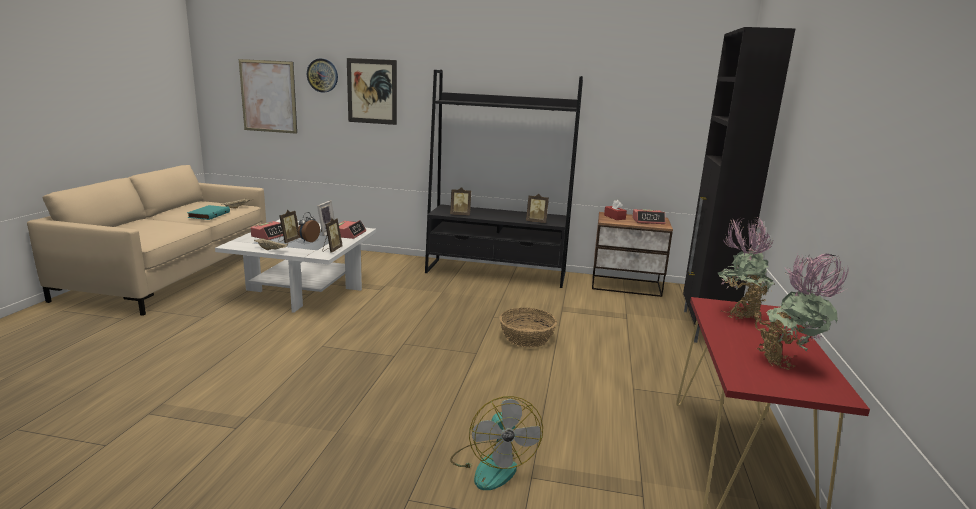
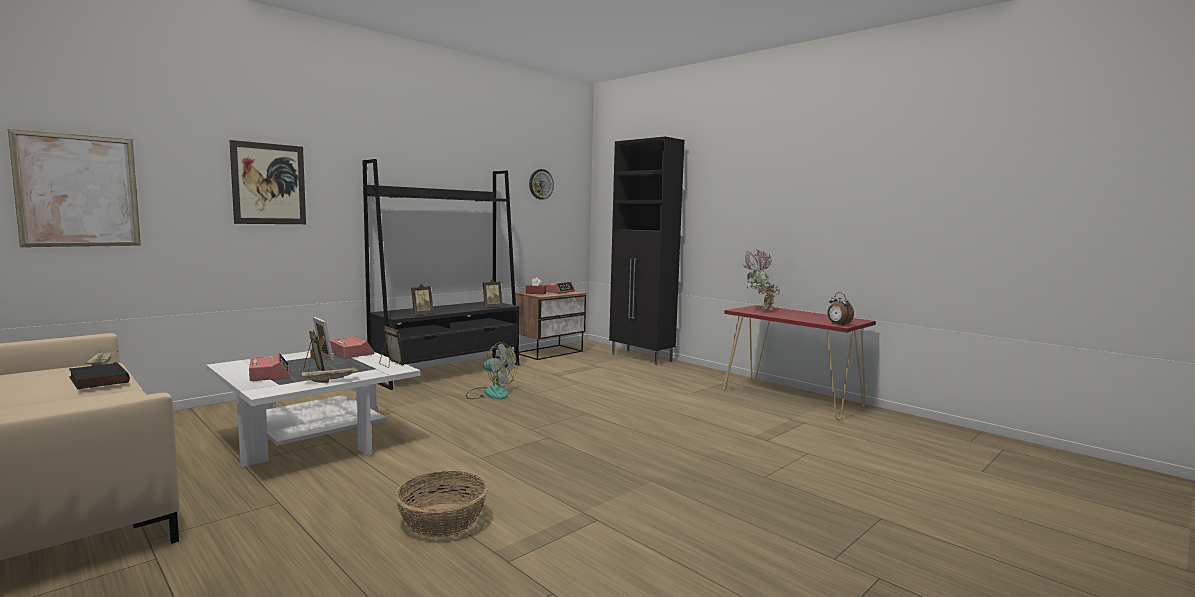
camera: 55 degrees left, 10 degrees down
turquoise book [187,205,230,220] -> black book [69,362,130,389]
alarm clock [298,212,320,242] -> alarm clock moved to [827,292,854,326]
wall clock [307,59,338,93] -> wall clock moved to [529,169,554,200]
fan [450,396,543,490] -> fan moved to [466,342,517,399]
basket [499,308,557,347] -> basket moved to [395,471,488,537]
potted plant [753,254,849,370] -> none

